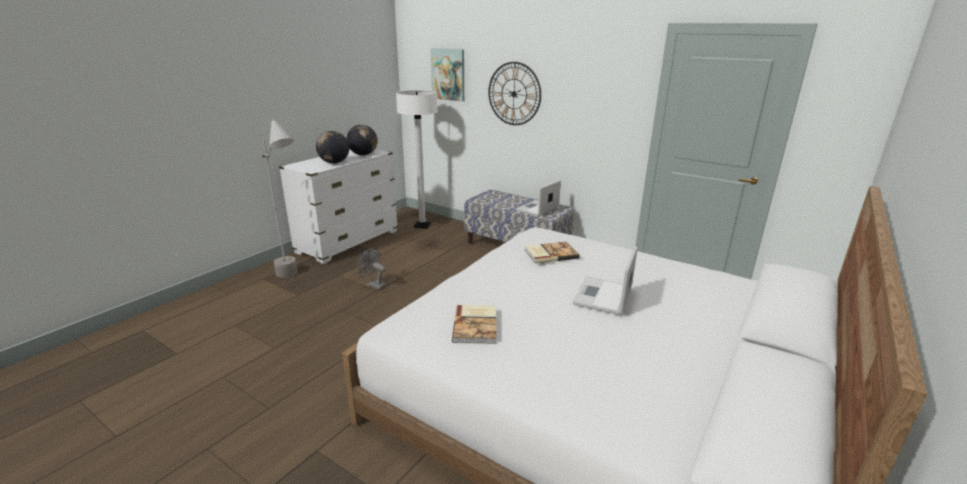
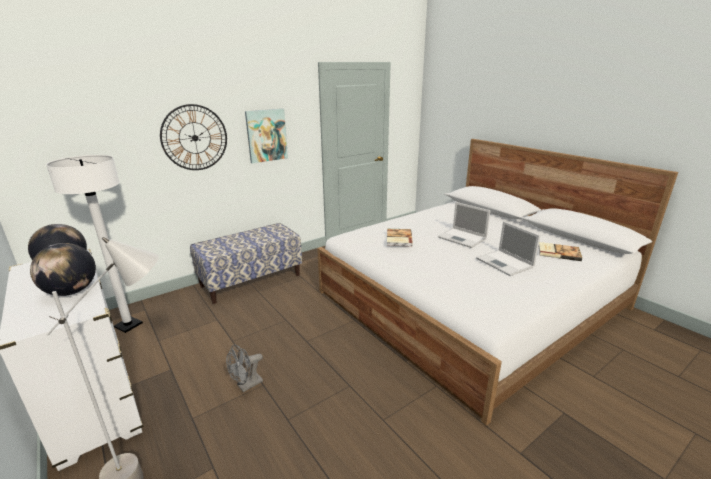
camera: 70 degrees left, 0 degrees up
picture [431,48,464,102] -> picture moved to [245,109,288,163]
book [452,305,496,344] -> book moved to [539,242,582,261]
laptop [515,180,561,217] -> laptop moved to [476,221,540,276]

